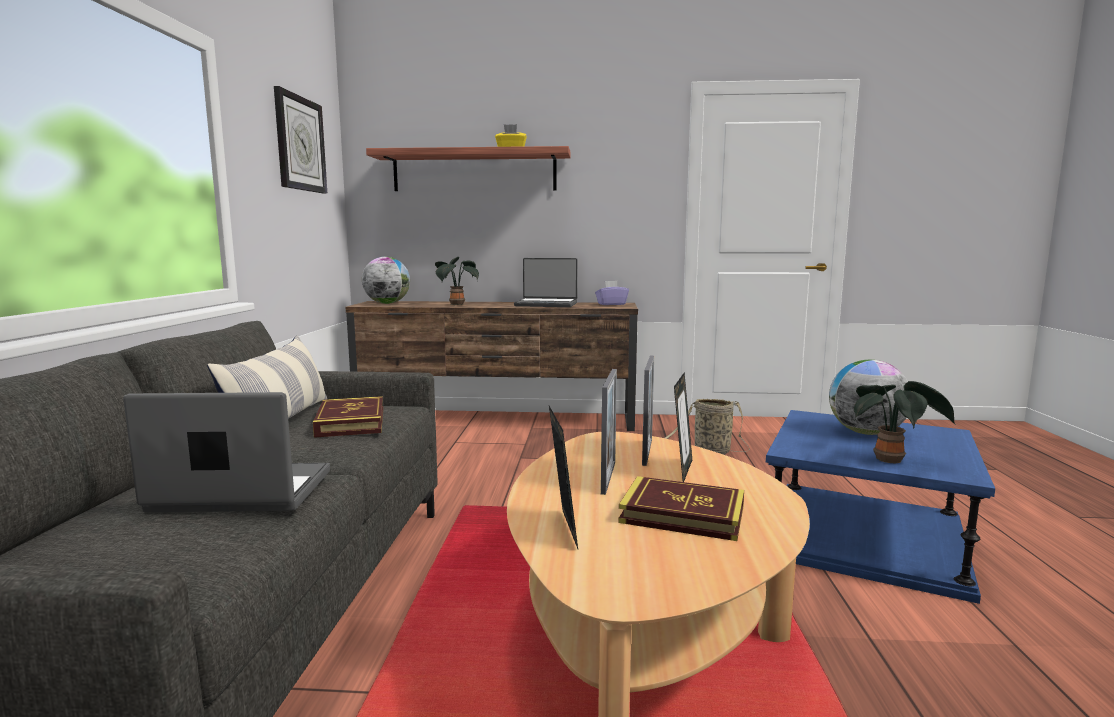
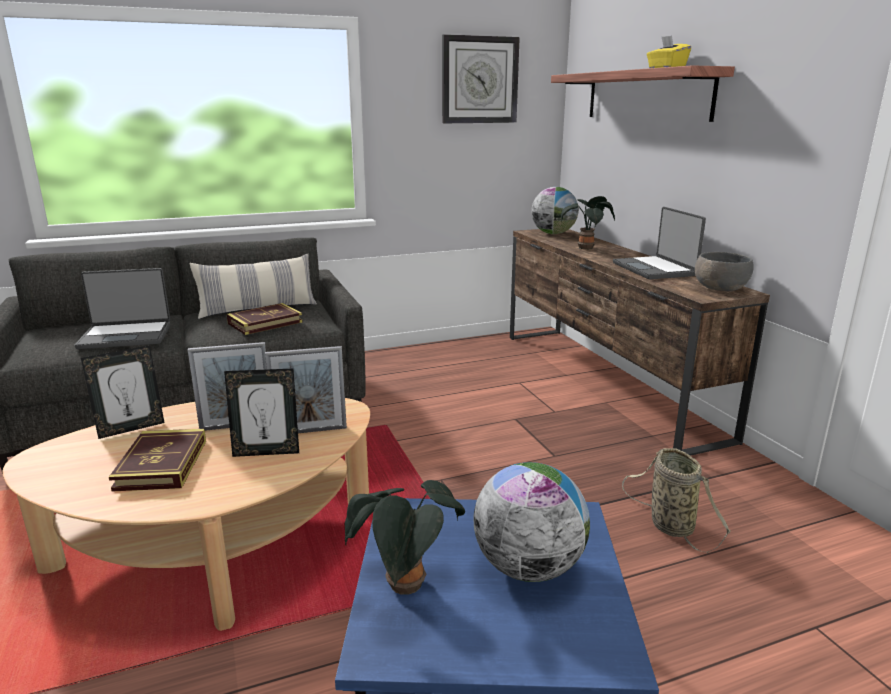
camera: 65 degrees right, 10 degrees up
laptop [123,392,330,513] -> laptop turned 105 degrees clockwise [75,268,170,349]
purple tissue box [595,281,629,305] -> grey bowl [695,252,754,291]

